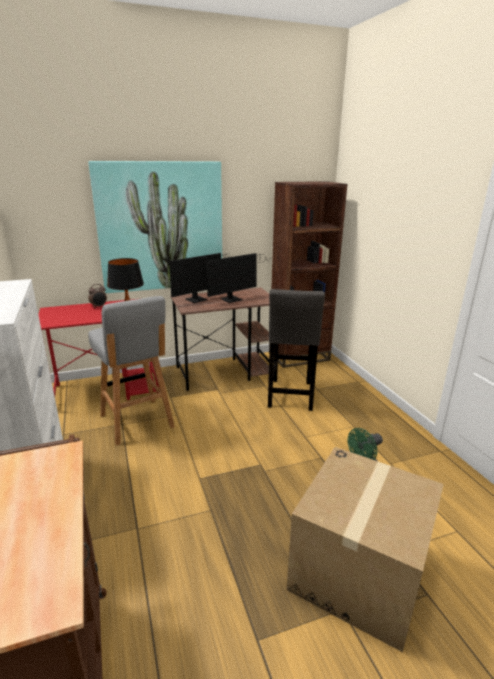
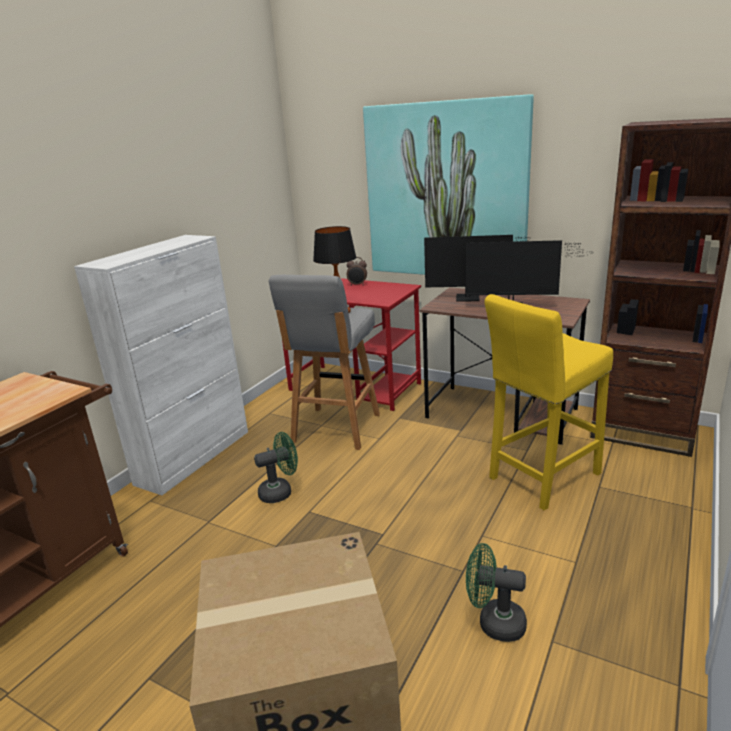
camera: 50 degrees right, 0 degrees up
grey stool [268,289,325,411] -> yellow stool [485,294,613,511]
none -> green fan [254,432,298,503]

